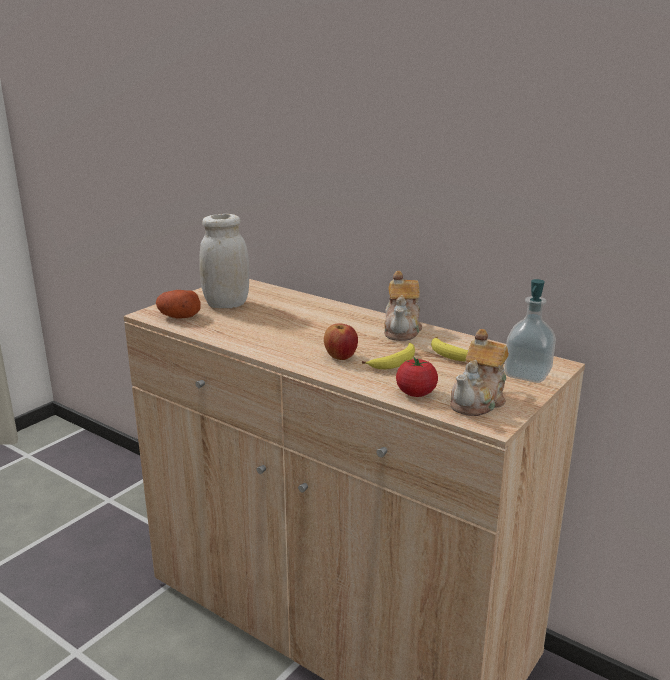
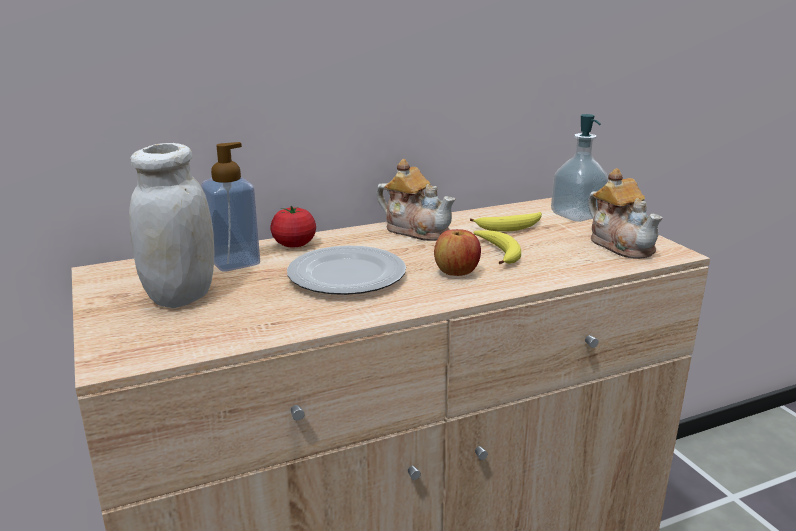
camera: 60 degrees left, 0 degrees up
potato [156,290,200,318] -> none
tomato [396,358,438,397] -> tomato moved to [271,206,316,247]
none -> soap dispenser [201,142,260,272]
none -> plate [287,246,406,295]

